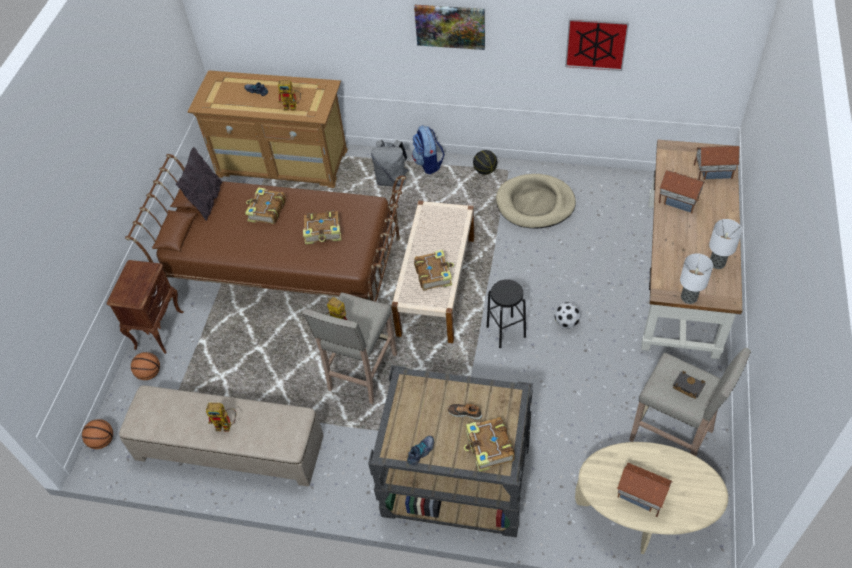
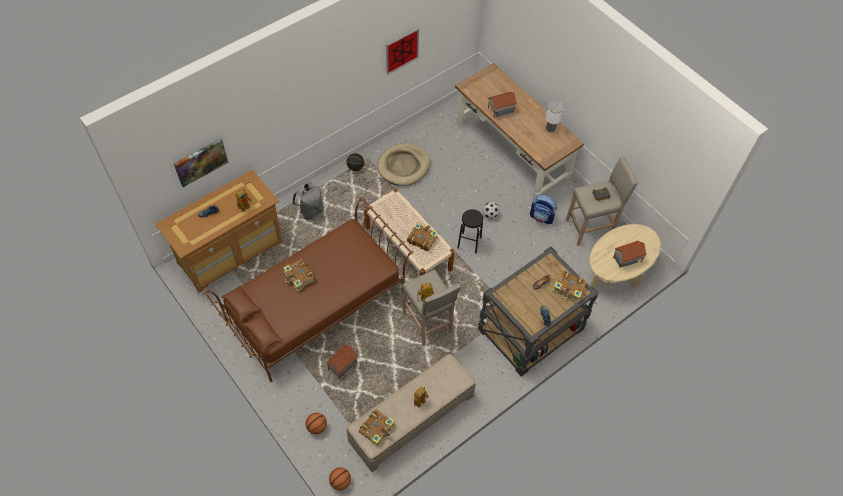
camera: 55 degrees left, 5 degrees up
brown nightstand [107,260,184,354] -> none
black pillow [176,147,222,221] -> none
book [303,211,341,244] -> book moved to [359,409,395,447]
backpack [412,125,445,174] -> backpack moved to [530,194,558,225]
picture [414,5,485,50] -> picture moved to [174,139,228,187]
table lamp [680,253,713,304] -> none
toy house [694,145,740,180] -> toy house moved to [326,345,358,378]

